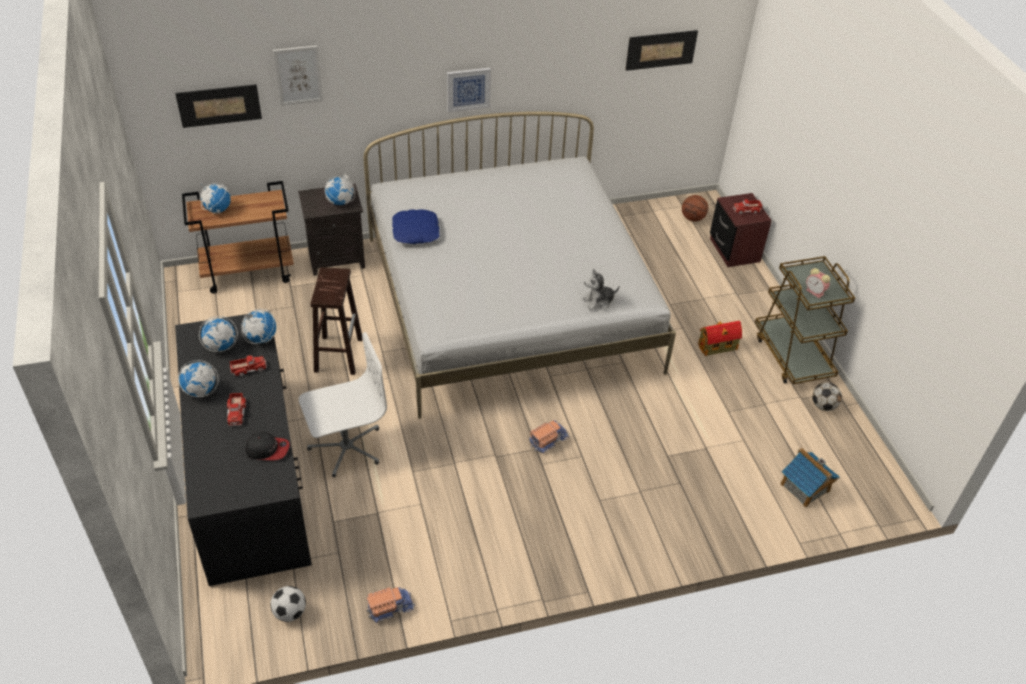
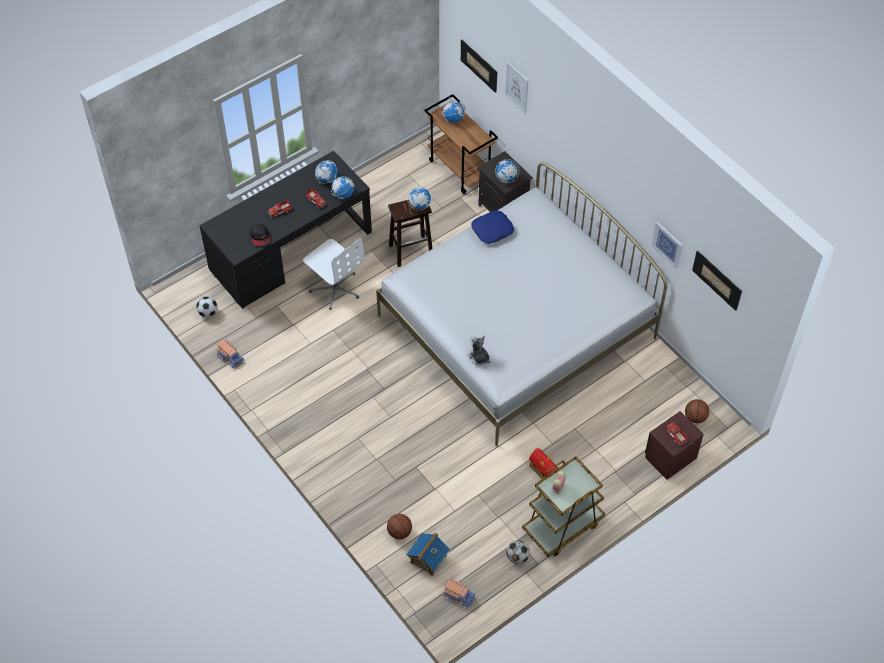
camera: 70 degrees right, 10 degrees up
globe [178,360,218,397] -> globe moved to [407,186,432,210]
picture [447,68,491,112] -> picture moved to [652,222,683,268]
toy truck [529,420,569,454] -> toy truck moved to [444,579,476,609]
none -> basketball [387,514,412,539]

